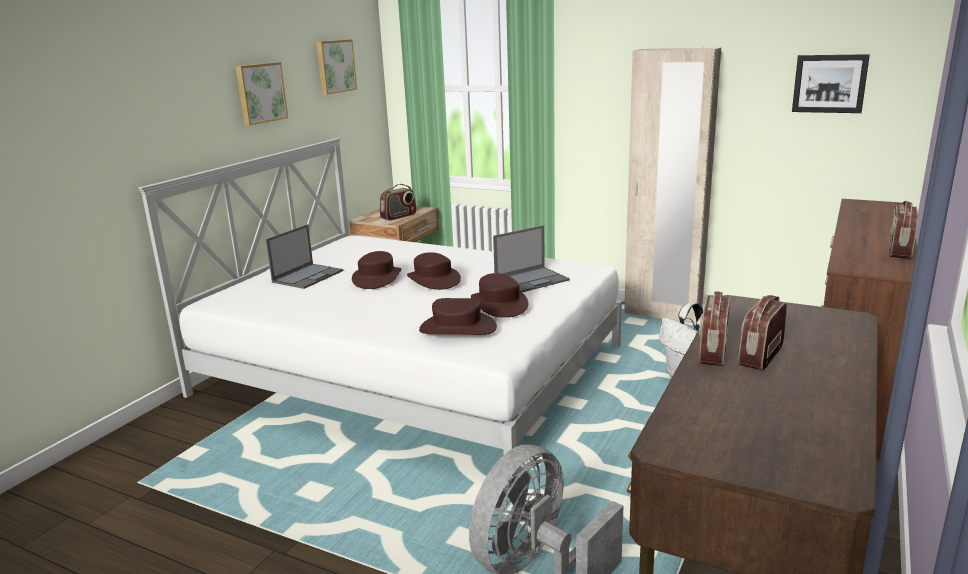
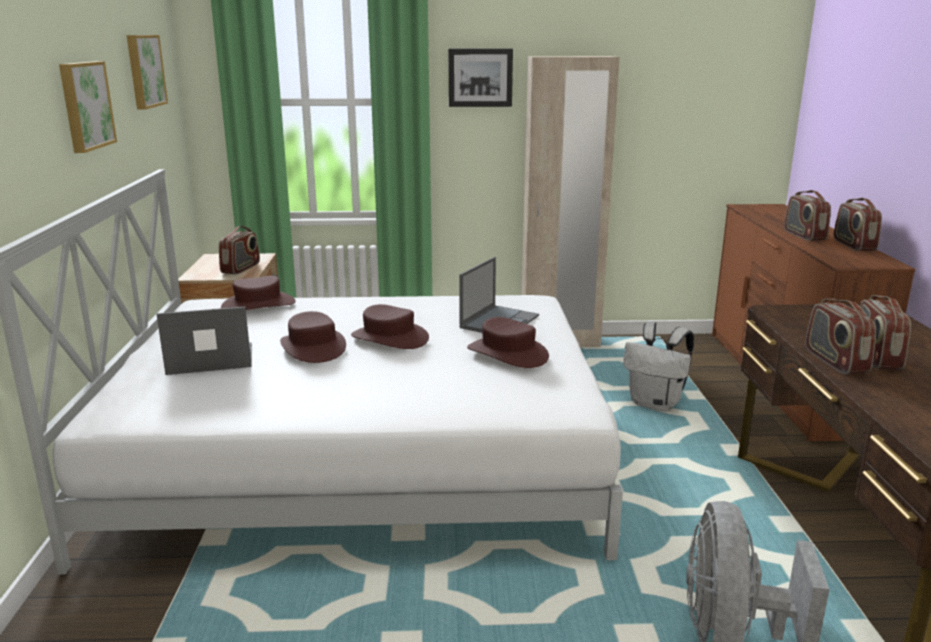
camera: 30 degrees left, 0 degrees up
laptop [266,224,343,289] -> laptop turned 105 degrees counterclockwise [157,307,252,375]
brown hat [419,298,497,335] -> brown hat moved to [221,276,296,310]
picture [792,54,870,113] -> picture moved to [448,49,513,107]
none -> radio [784,190,831,241]

